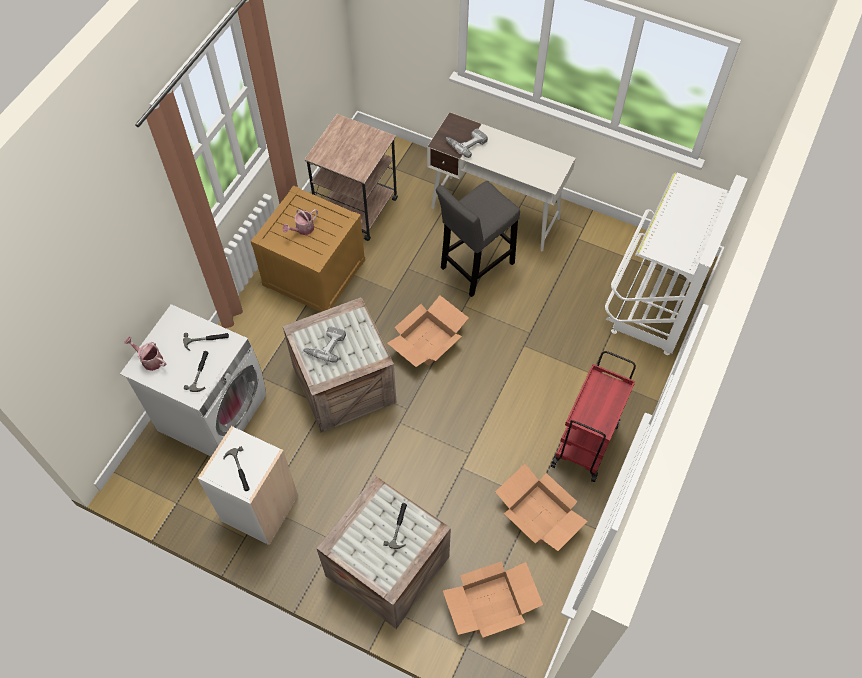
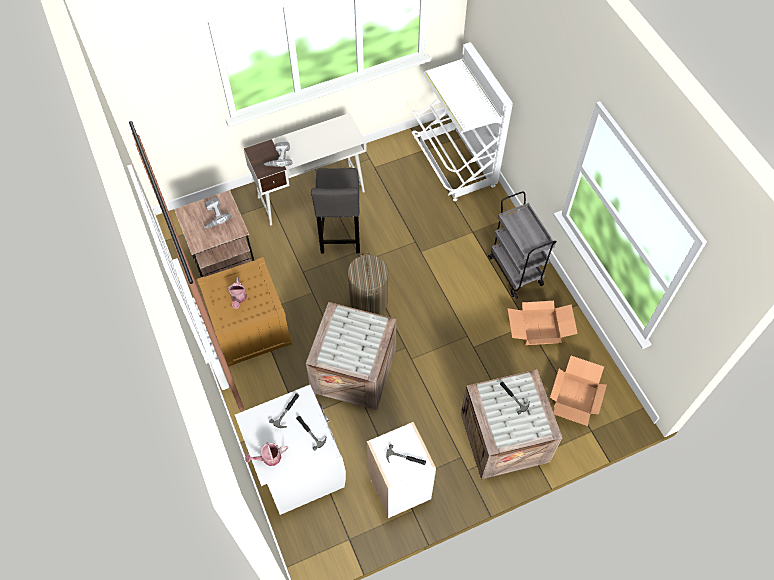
camera: 50 degrees left, 0 degrees up
power drill [303,327,346,363] -> power drill moved to [204,197,232,228]
cardboard box [387,296,469,367] -> laundry basket [348,252,388,315]
red cart [551,351,636,482] -> grey cart [488,192,557,299]

